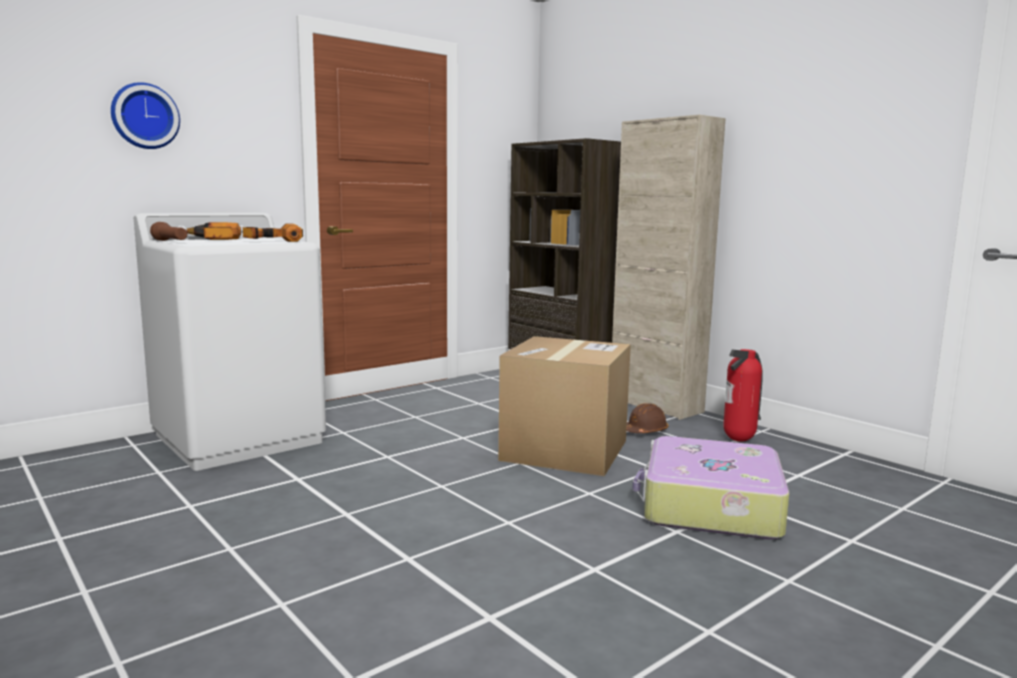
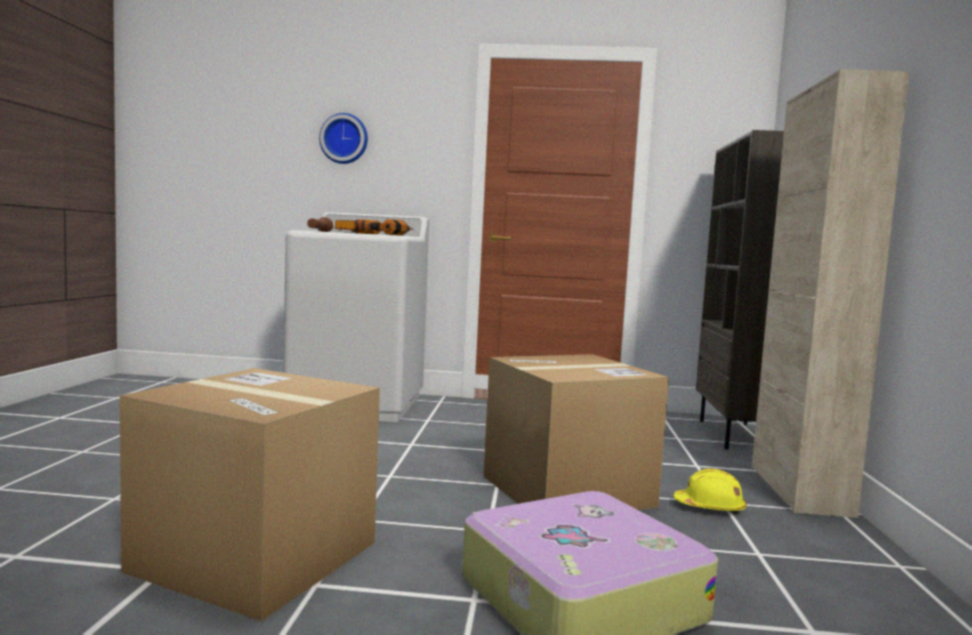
camera: 45 degrees right, 5 degrees down
brown hard hat [626,403,669,433] -> yellow hard hat [673,468,747,513]
fire extinguisher [723,349,763,442] -> none
none -> cardboard box [120,368,380,622]

